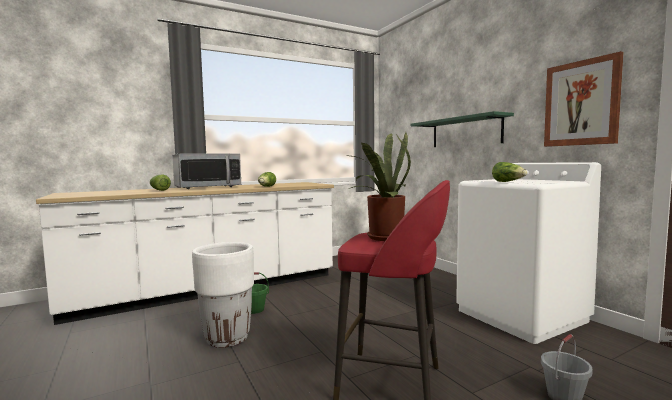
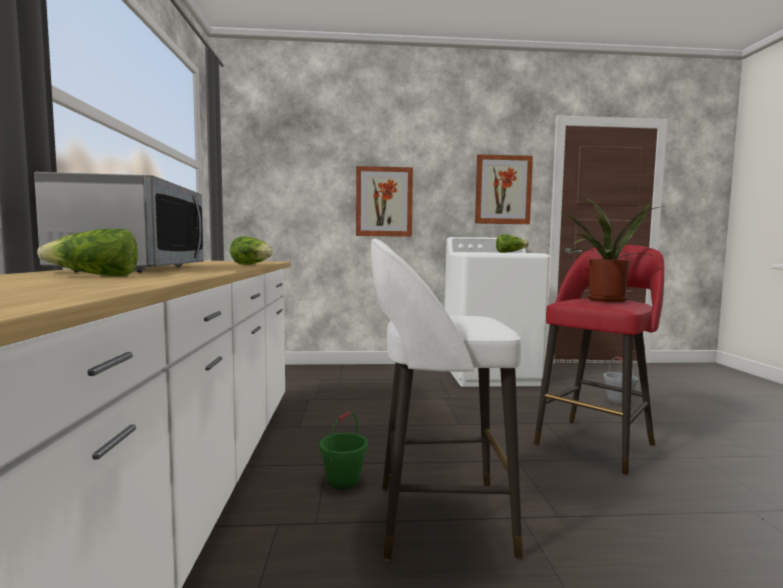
camera: 65 degrees left, 0 degrees up
white planter [192,242,254,348] -> white stool [371,239,523,560]
green shelf [411,111,514,147] -> picture [356,166,413,237]

